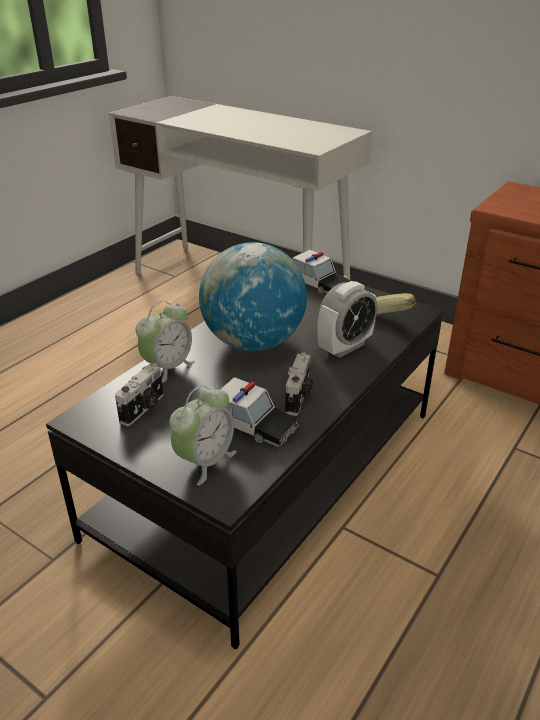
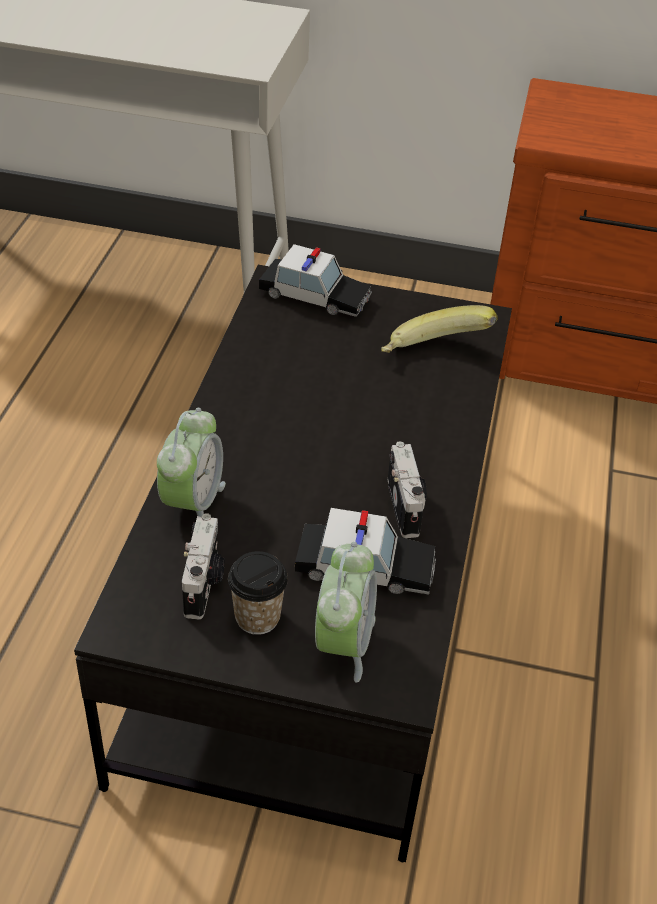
camera: 25 degrees left, 10 degrees up
globe [199,242,307,351] -> none
alarm clock [317,281,377,358] -> none
none -> cup [228,551,288,635]

